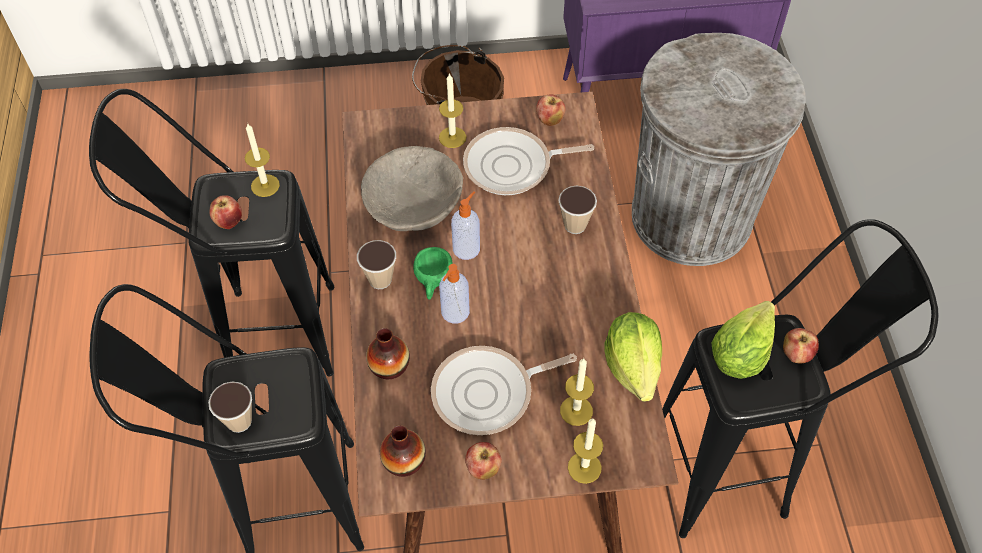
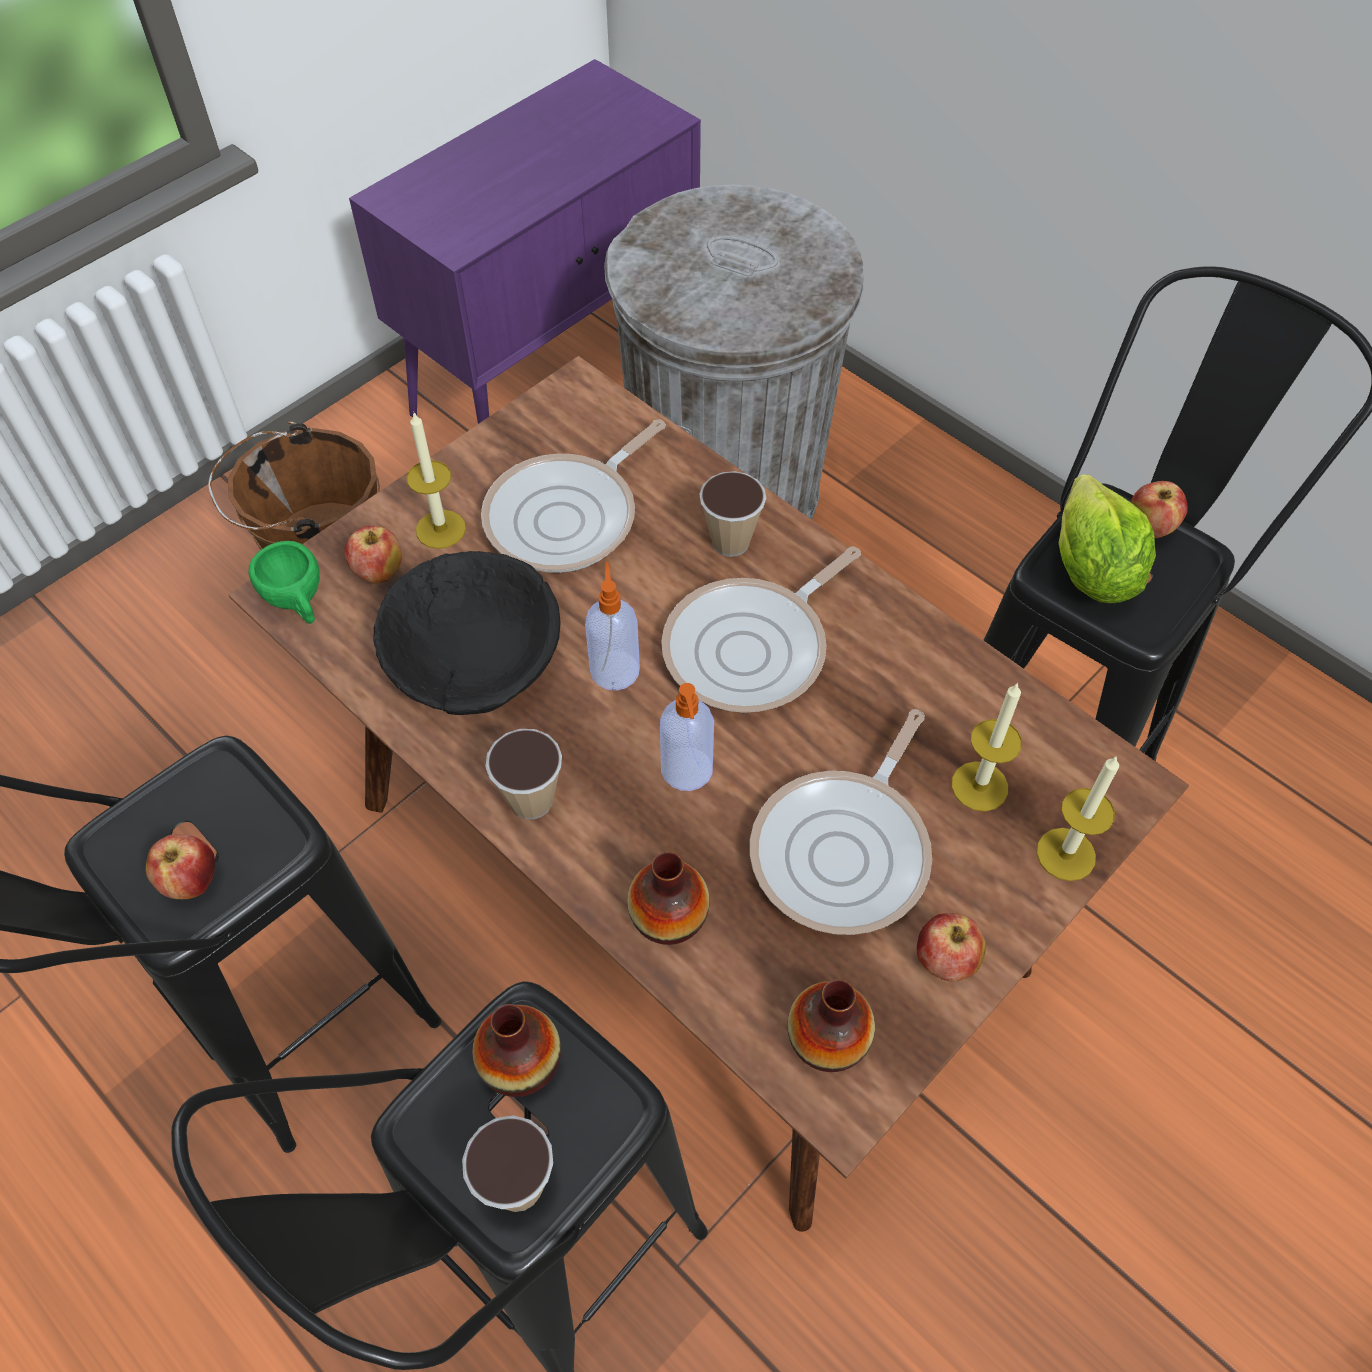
camera: 40 degrees left, 0 degrees up
candle [245,124,280,197] -> none
beige bowl [361,146,463,231] -> black bowl [373,551,560,715]
green cup [413,247,452,300] -> green cup moved to [249,541,320,624]
apple [536,95,566,126] -> apple moved to [344,526,402,583]
lettuce [604,312,662,402] -> none
none -> vase [472,1004,561,1097]
none -> frying pan [661,546,861,713]

